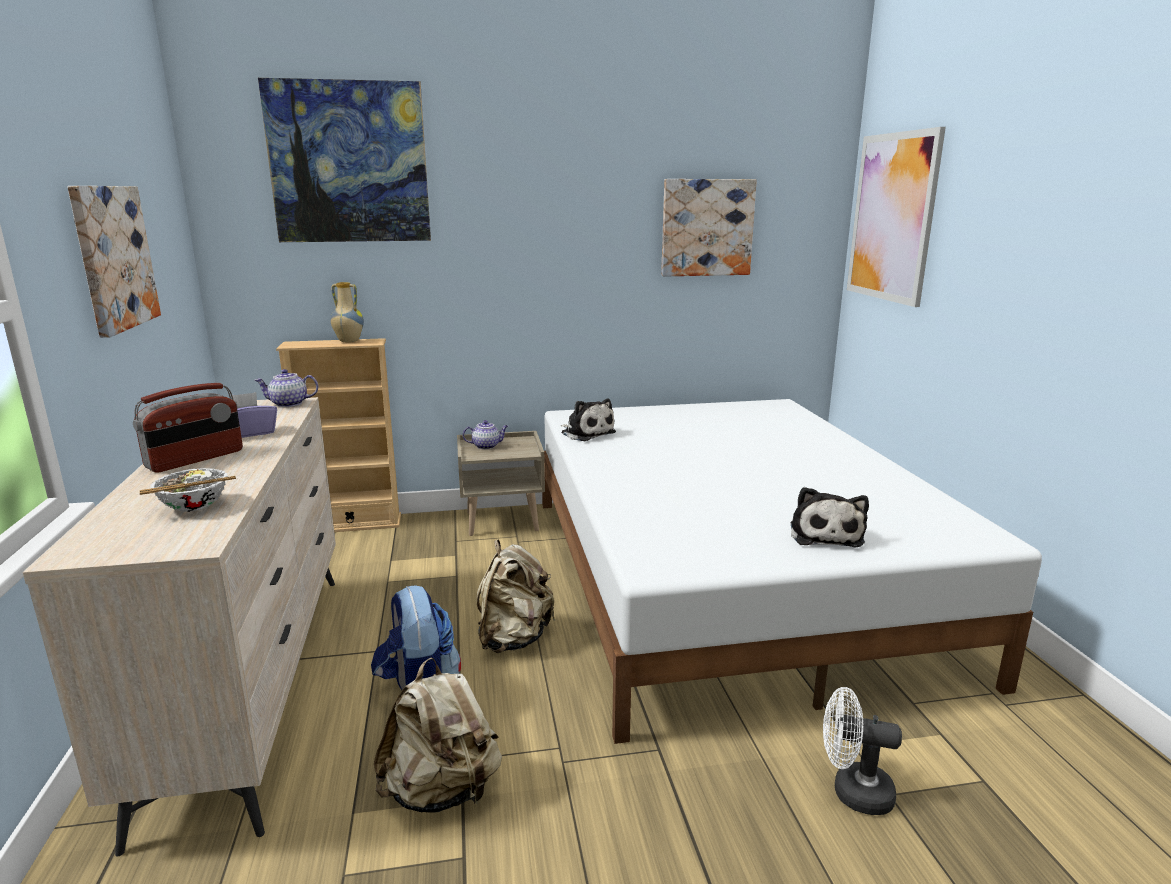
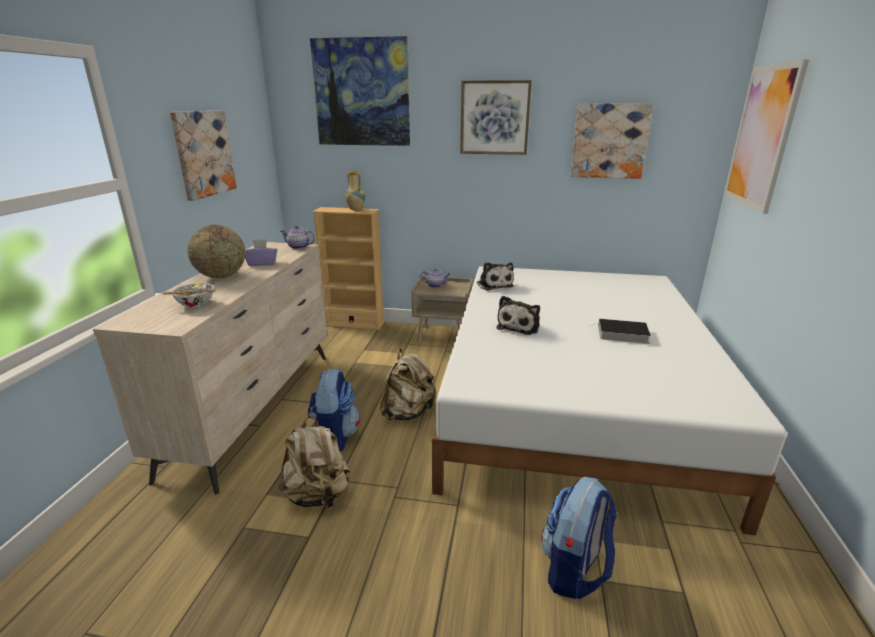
camera: 20 degrees right, 5 degrees up
radio [133,383,243,473] -> globe [187,225,245,278]
plush toy [791,487,869,547] -> plush toy moved to [496,296,540,335]
white fan [823,687,902,815] -> backpack [541,477,617,599]
none -> picture [460,80,532,155]
none -> book [590,319,651,344]

